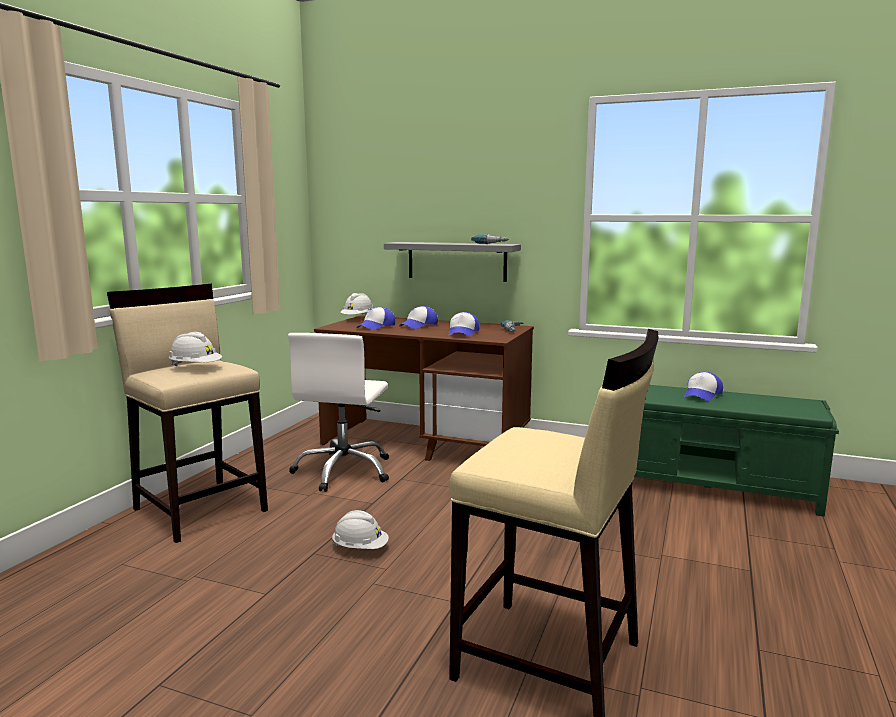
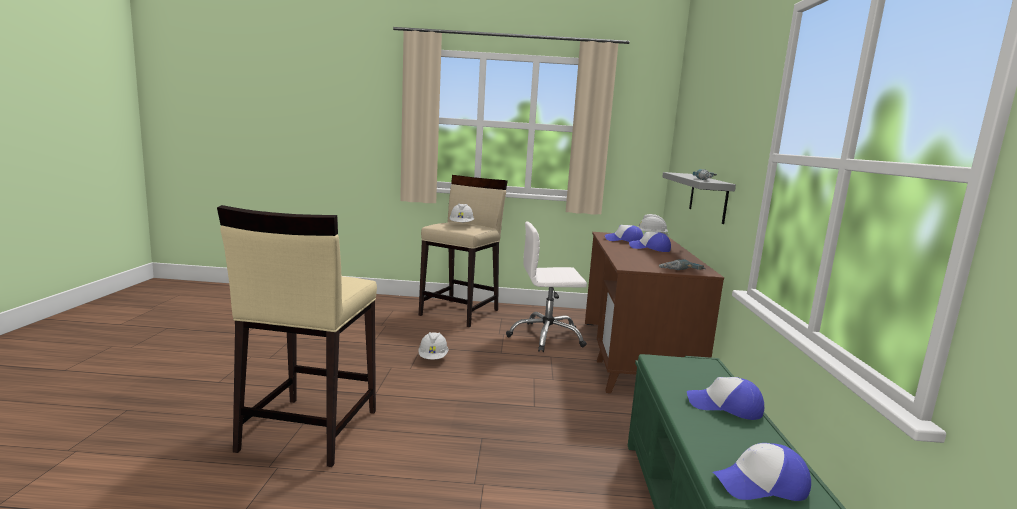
camera: 70 degrees right, 0 degrees up
cap [449,312,480,337] -> cap moved to [713,443,811,501]

